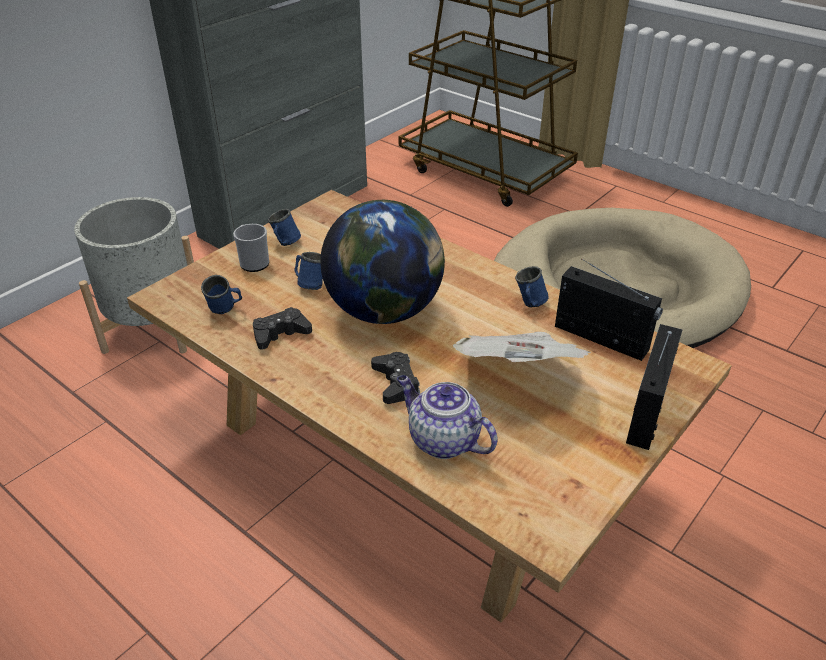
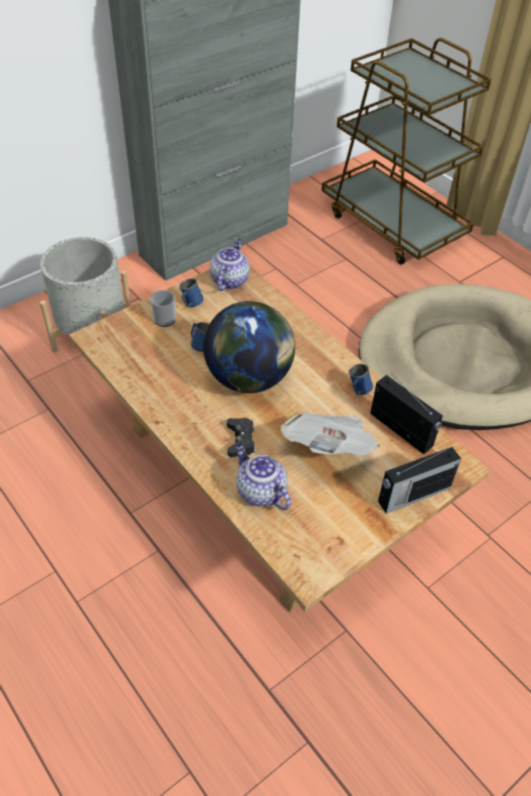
camera: 10 degrees right, 10 degrees up
blue mug [201,275,242,314] -> none
black game controller [253,307,312,350] -> none
radio [626,324,682,450] -> radio turned 150 degrees counterclockwise [378,447,461,514]
none -> teapot [210,239,250,291]

